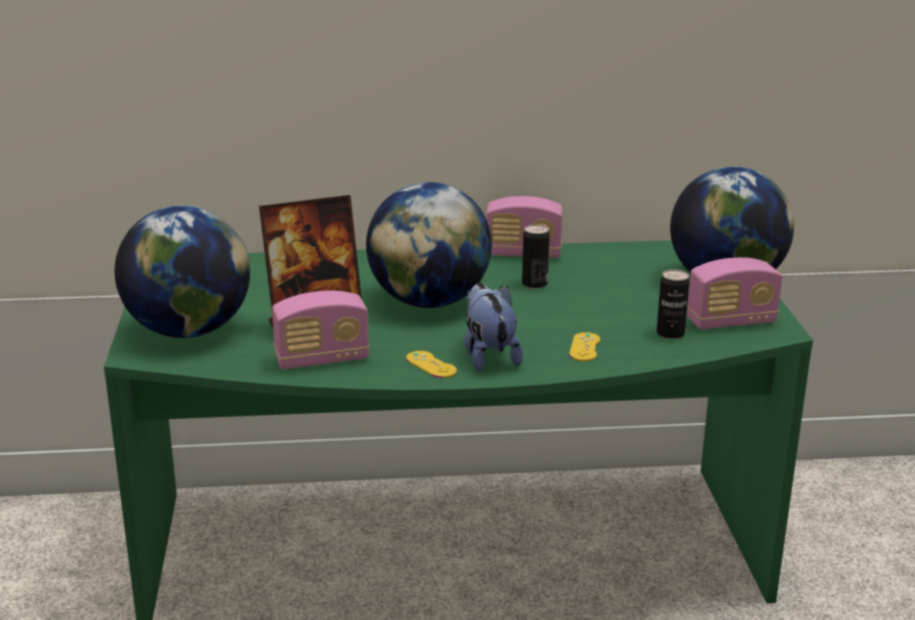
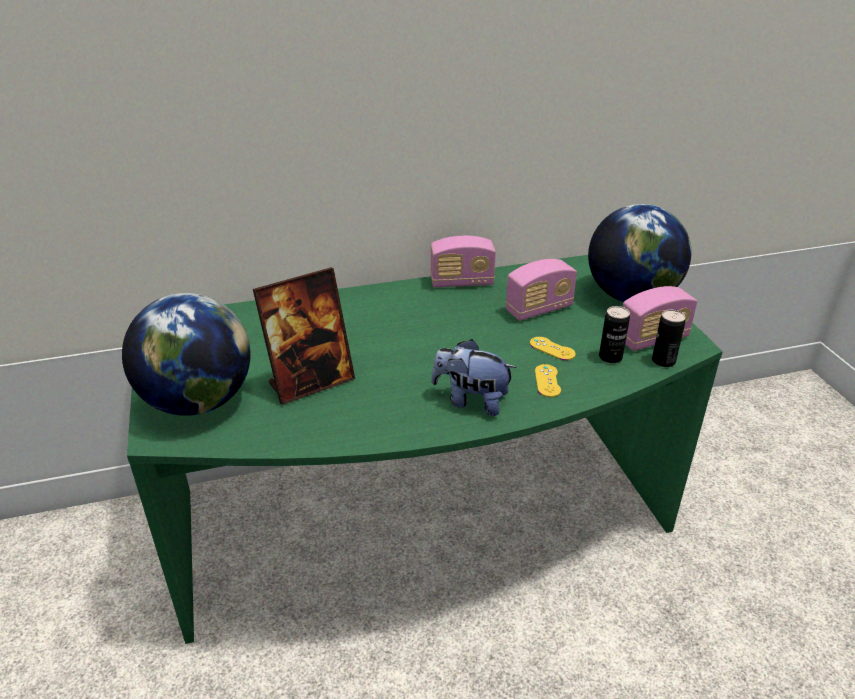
camera: 10 degrees left, 10 degrees up
radio [272,291,369,370] -> radio moved to [505,259,577,321]
globe [366,182,492,308] -> none
yellow game controller [406,351,457,378] -> yellow game controller moved to [530,337,576,360]
plush toy [464,283,523,371] -> plush toy turned 45 degrees counterclockwise [431,339,517,416]
can [522,224,550,289] -> can moved to [652,310,685,367]

